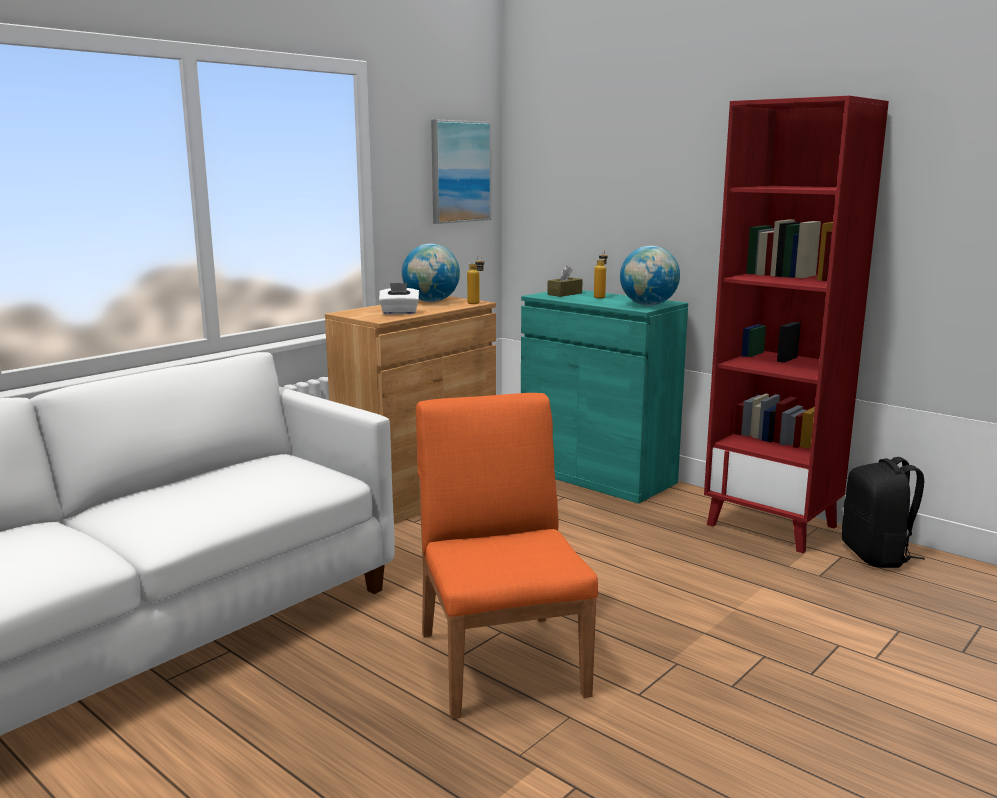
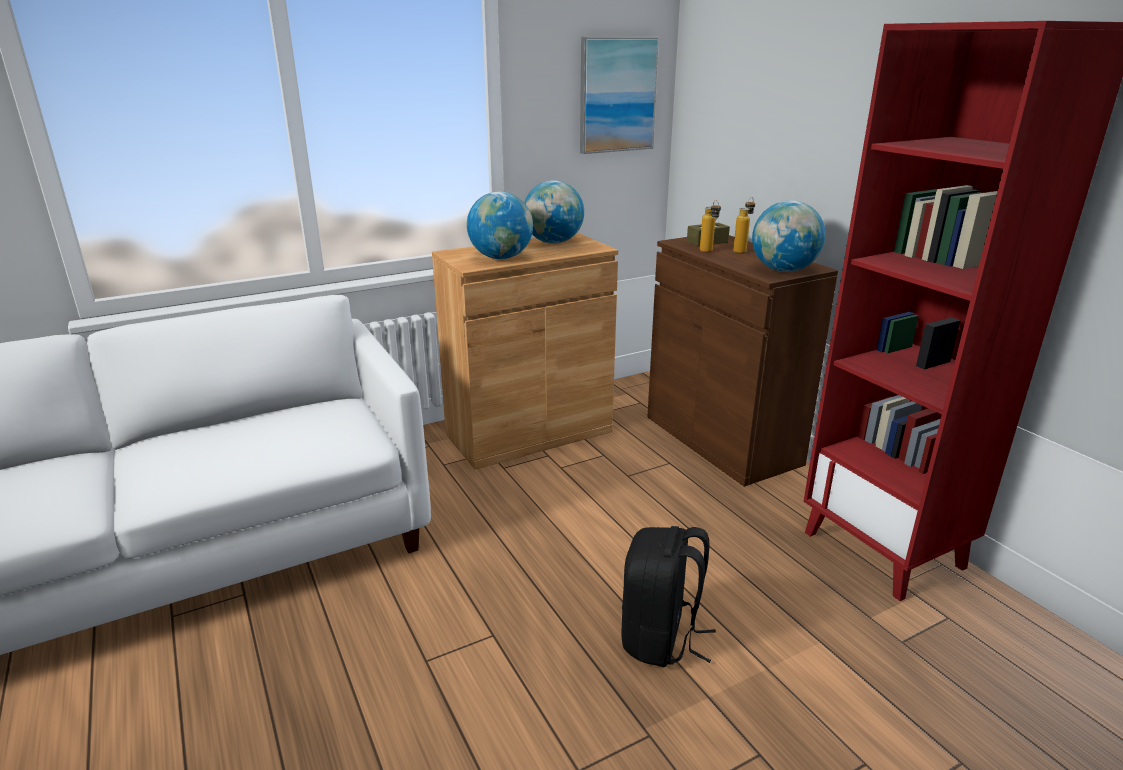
camera: 20 degrees right, 10 degrees up
white tissue box [379,283,419,315] -> globe [467,191,533,259]
orange chair [416,393,598,719] -> none
bottle [467,256,484,304] -> bottle moved to [700,200,721,252]
turquoise cabinet [521,290,688,504] -> brown cabinet [647,235,838,487]
black backpack [842,457,925,568] -> black backpack moved to [621,526,716,667]

